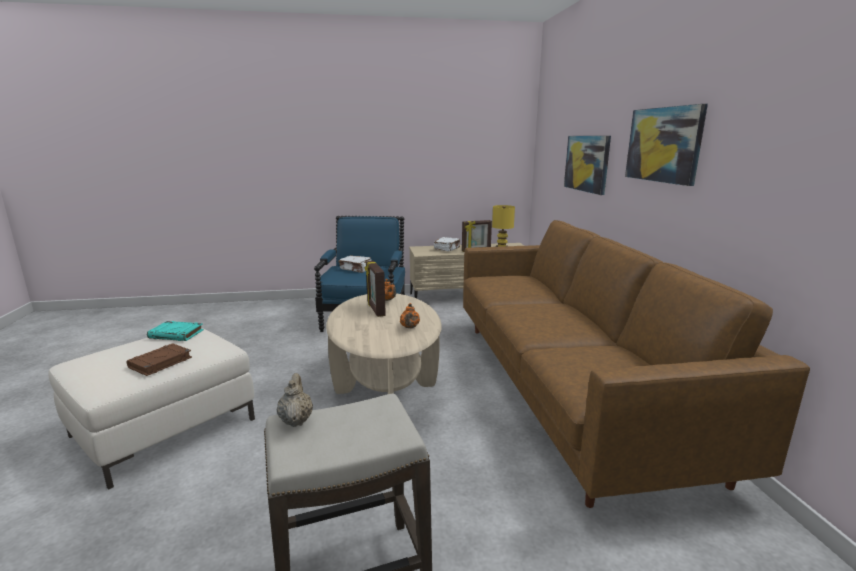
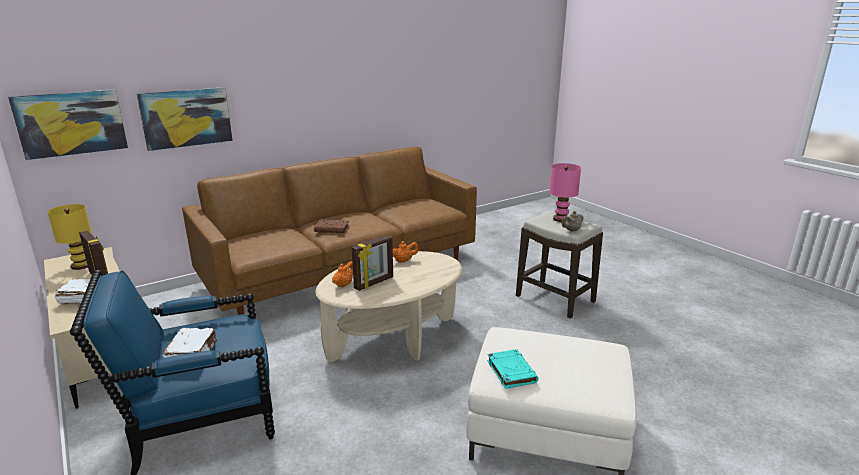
camera: 115 degrees left, 5 degrees up
brown book [127,343,192,376] -> brown book moved to [314,220,349,233]
picture [625,104,708,186] -> picture moved to [8,90,128,160]
none -> pink table lamp [549,163,581,222]

